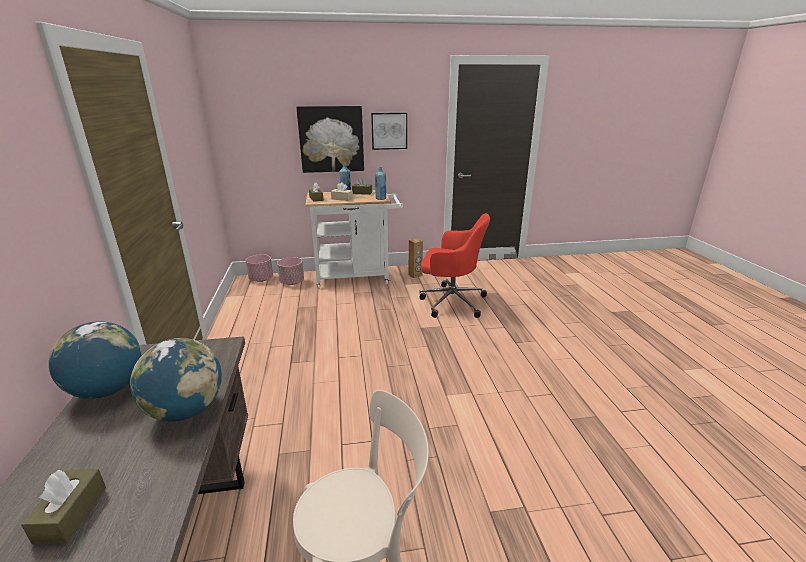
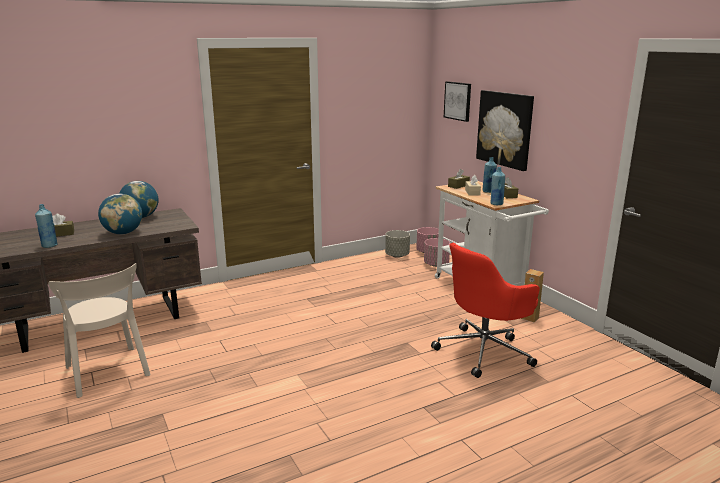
camera: 70 degrees right, 5 degrees down
picture [371,113,407,150] -> picture moved to [444,81,471,122]
red office chair [419,213,490,318] -> red office chair turned 60 degrees clockwise [431,243,540,378]
none -> blue bottle [35,204,58,248]
none -> grey planter [385,230,410,258]

